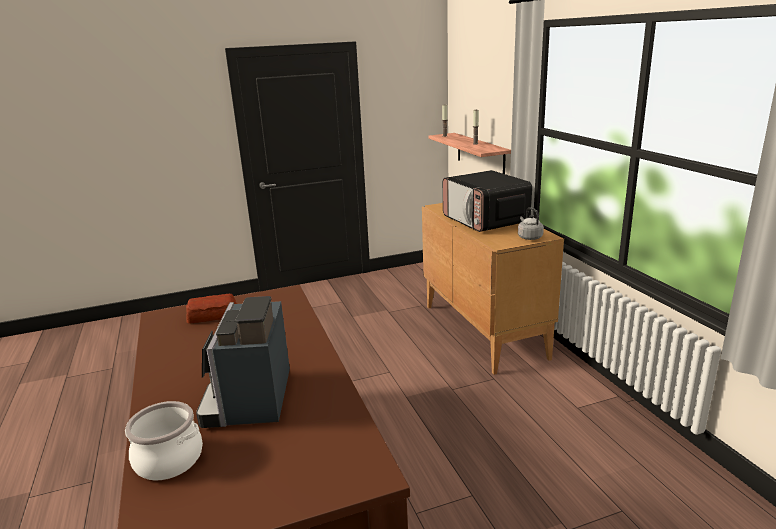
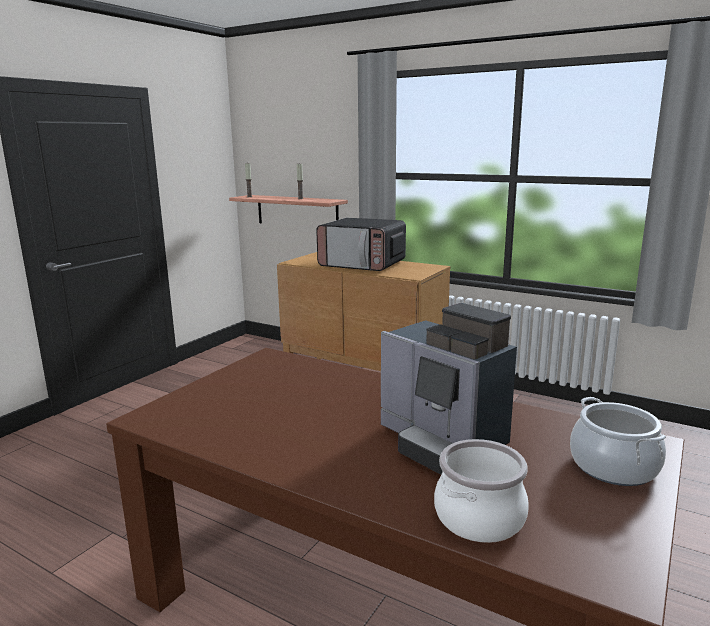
camera: 40 degrees left, 5 degrees down
bread [186,294,237,323] -> none
grey kettle [518,207,544,240] -> none
none -> cooking pot [570,397,666,486]

